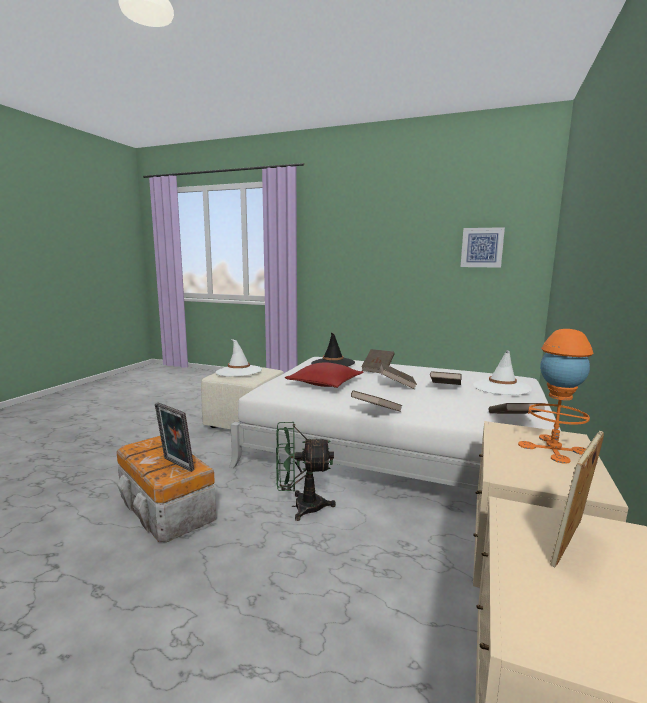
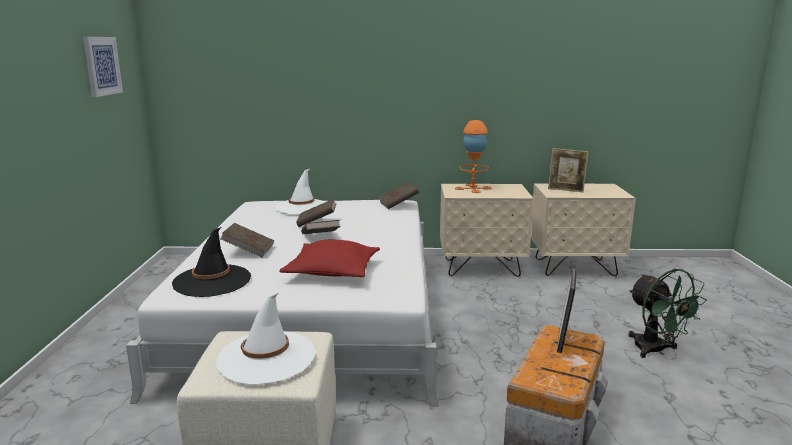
camera: 110 degrees left, 5 degrees up
green fan [276,422,336,521] -> green fan moved to [628,268,707,358]
brown book [351,390,403,412] -> none

